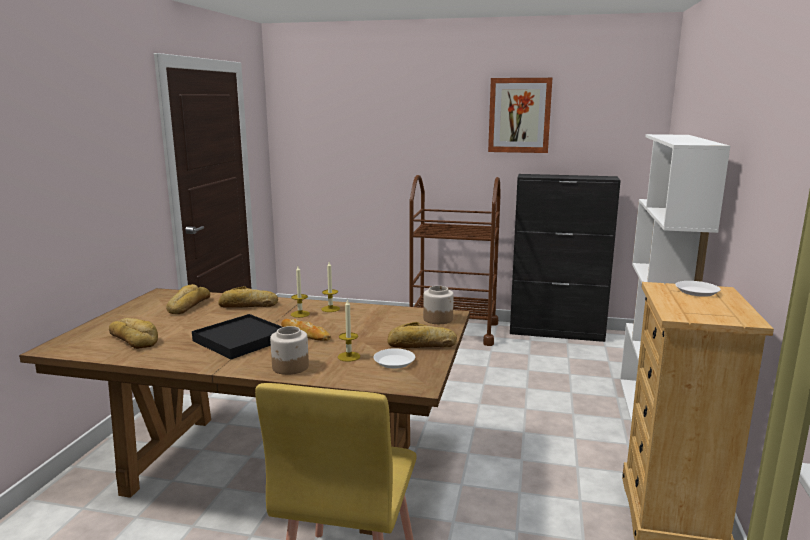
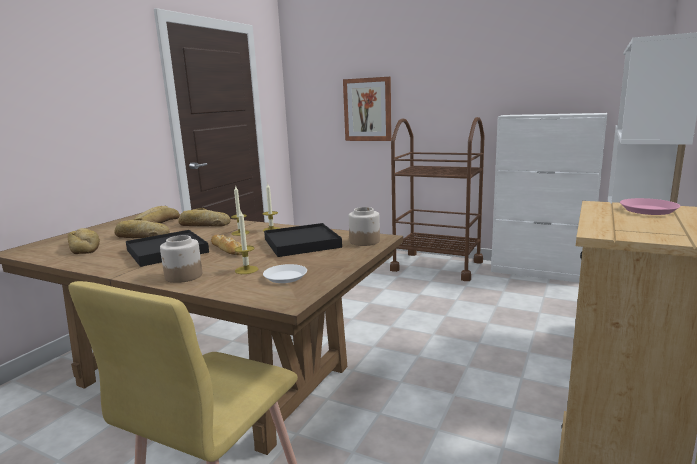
camera: 15 degrees right, 0 degrees up
bread [387,322,457,348] -> bread moved to [115,218,170,238]
picture [488,78,552,153] -> picture moved to [343,77,392,141]
black cabinet [510,174,621,342] -> white cabinet [491,113,607,283]
white plate [675,281,721,297] -> pink plate [620,198,680,215]
none -> black tray [264,223,342,257]

